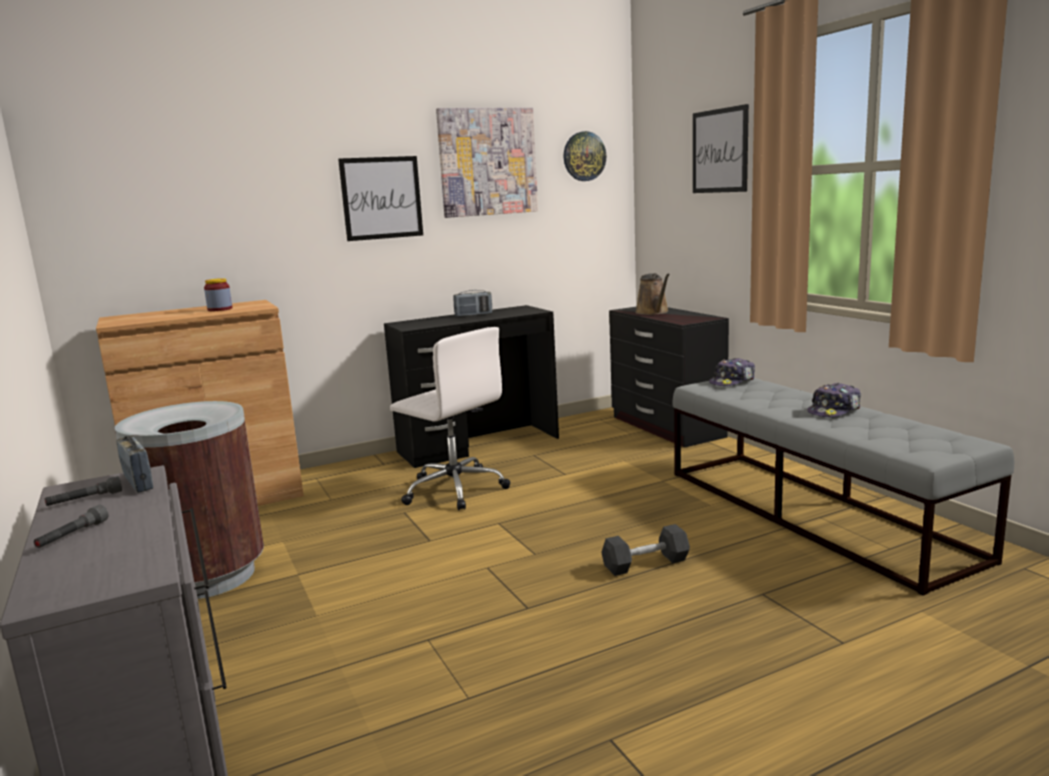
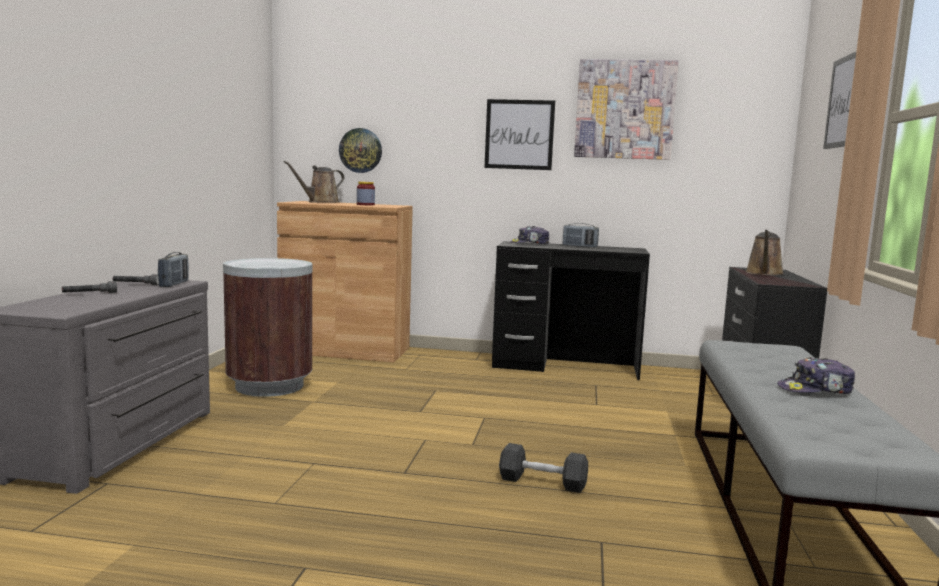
camera: 35 degrees right, 5 degrees down
white office chair [390,327,510,510] -> none
wall clock [564,131,606,181] -> wall clock moved to [339,128,382,173]
cap [709,358,755,386] -> cap moved to [510,226,550,244]
none -> brown watering can [284,161,344,203]

